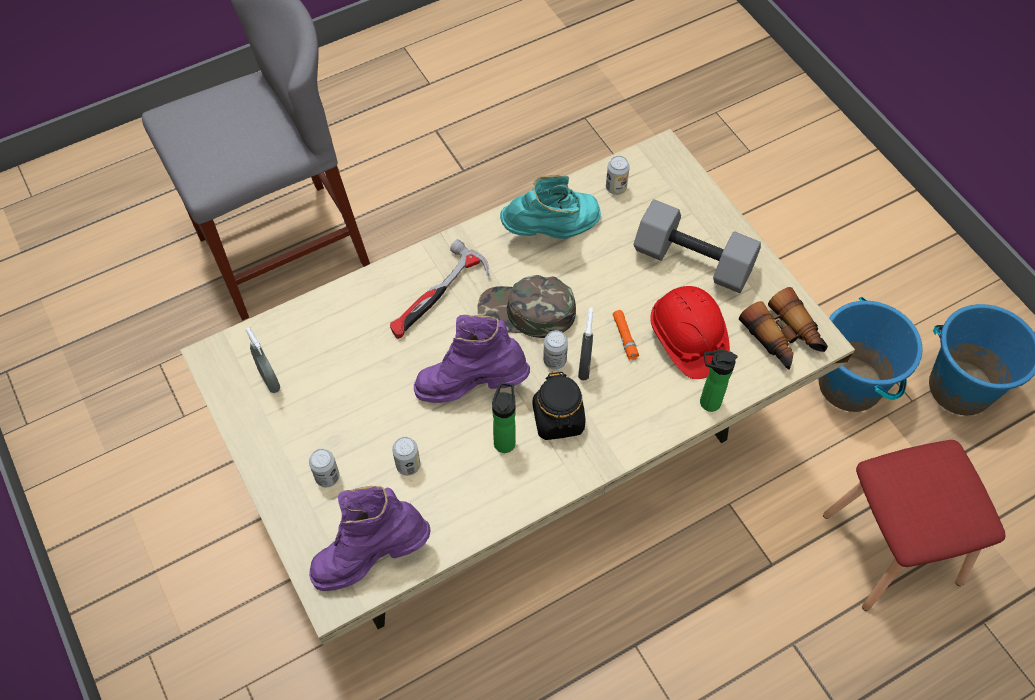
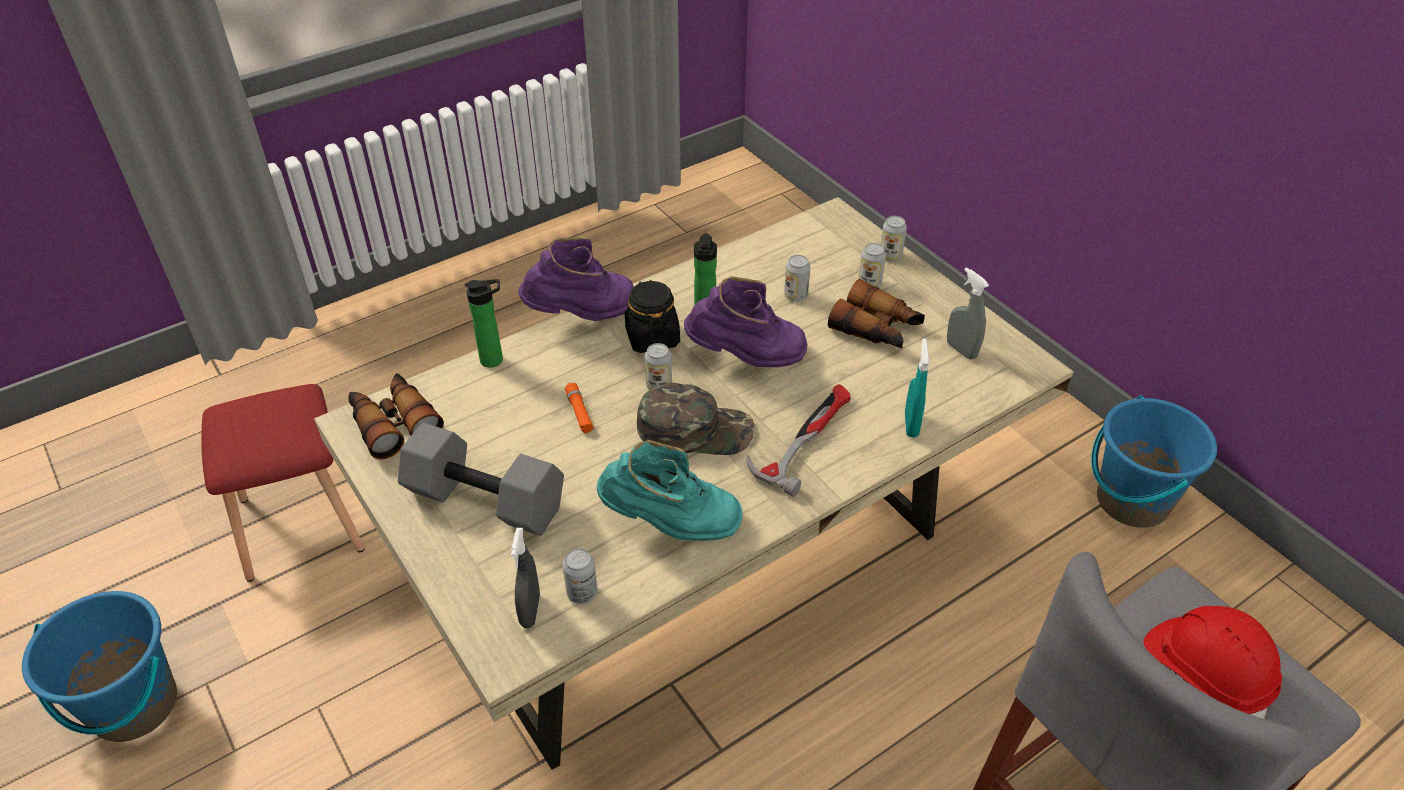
camera: 175 degrees right, 15 degrees down
purple boot [309,486,431,591] -> purple boot moved to [518,237,634,321]
turquoise boot [500,174,601,239] -> turquoise boot turned 150 degrees counterclockwise [597,440,742,541]
grey spray bottle [578,307,593,381] -> grey spray bottle moved to [511,528,540,628]
red hard hat [650,286,730,379] -> red hard hat moved to [1143,606,1282,719]
blue bucket [819,297,923,412] -> blue bucket moved to [1091,395,1217,528]
none -> binoculars [828,279,925,348]
none -> can [881,216,907,261]
none -> turquoise spray bottle [905,338,929,438]

